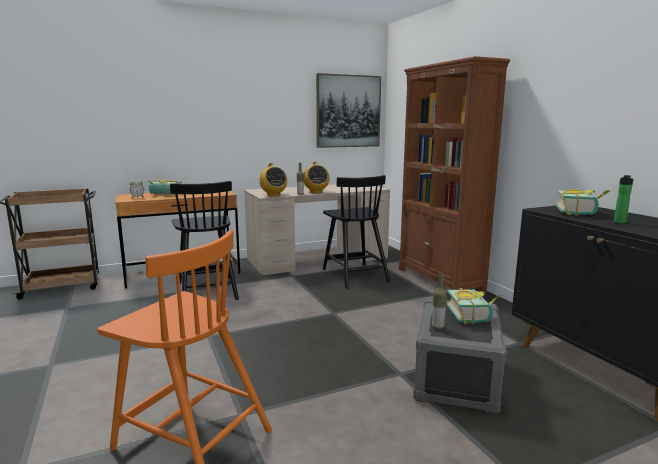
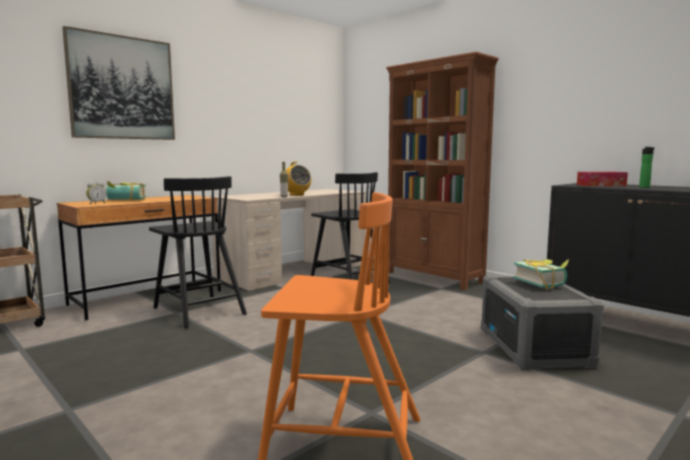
camera: 20 degrees left, 5 degrees down
radio [259,163,287,196] -> none
picture [316,73,381,148] -> picture moved to [62,26,175,140]
bottle [432,273,447,329] -> none
book [556,189,610,216] -> tissue box [577,172,628,186]

